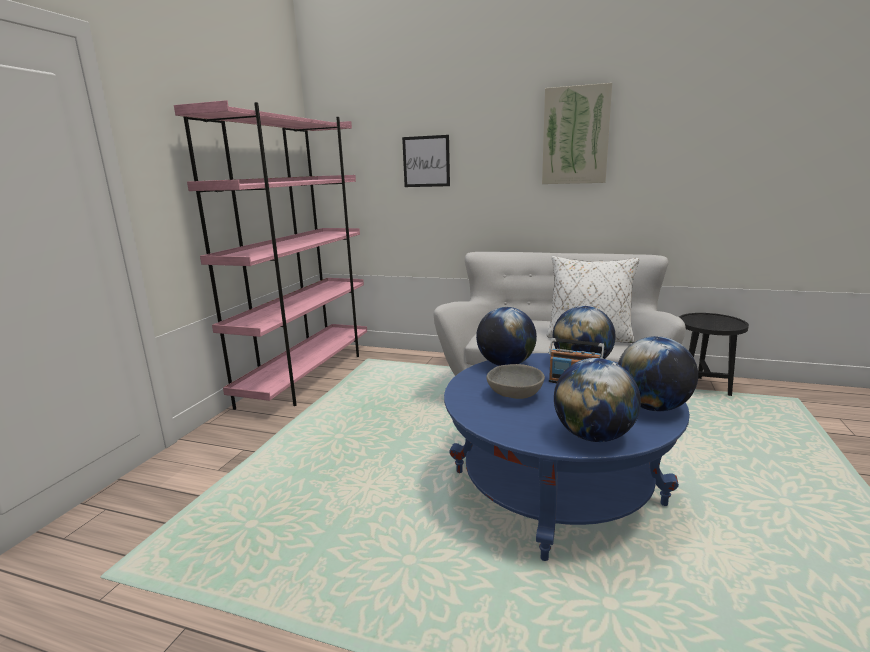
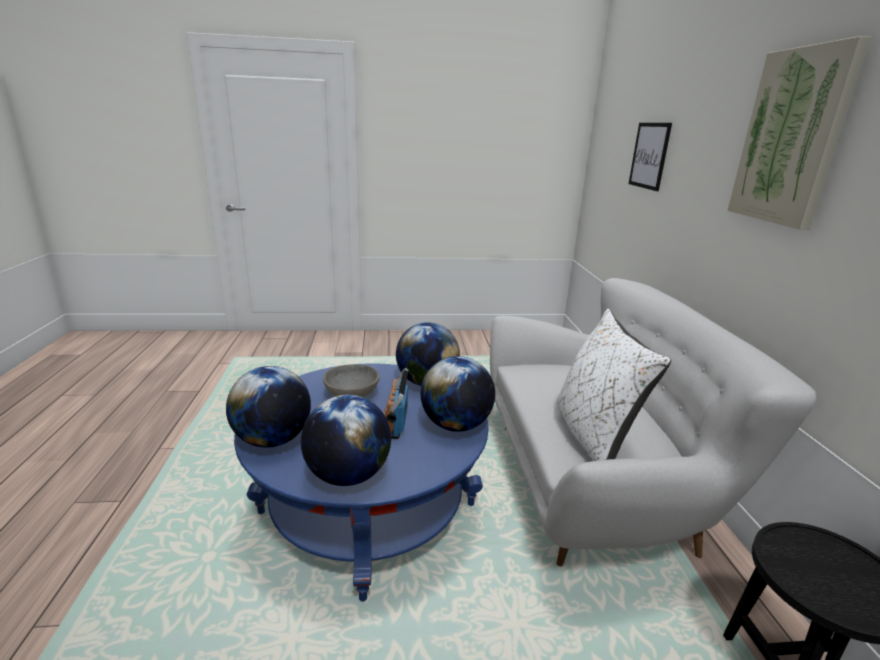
camera: 65 degrees right, 5 degrees up
pink bookcase [174,100,367,410] -> none

